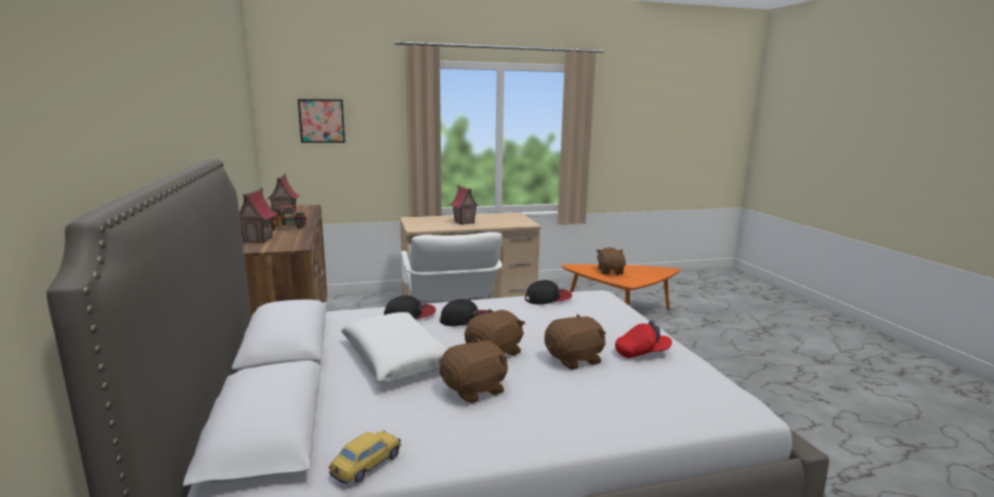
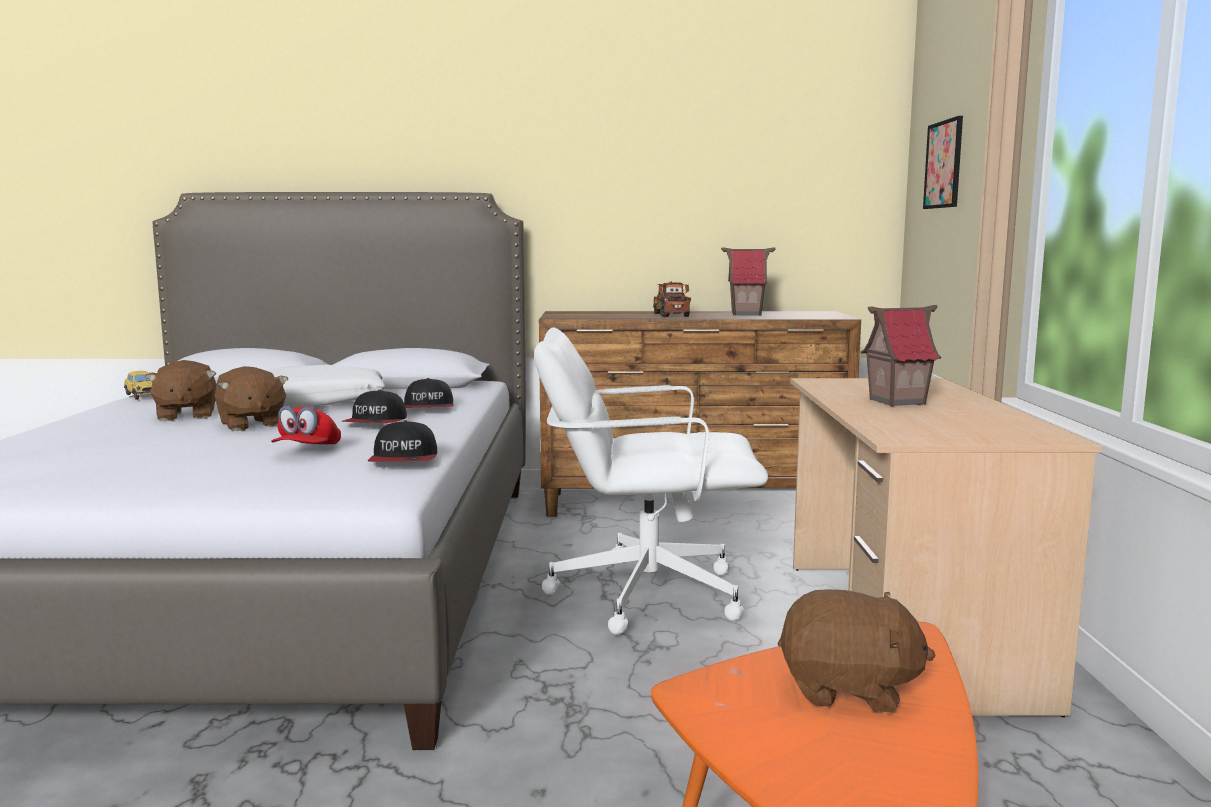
camera: 105 degrees right, 5 degrees down
toy house [239,188,277,243] -> none
brown plush toy [545,314,606,370] -> none
red cap [615,320,672,358] -> red cap moved to [271,406,341,444]

